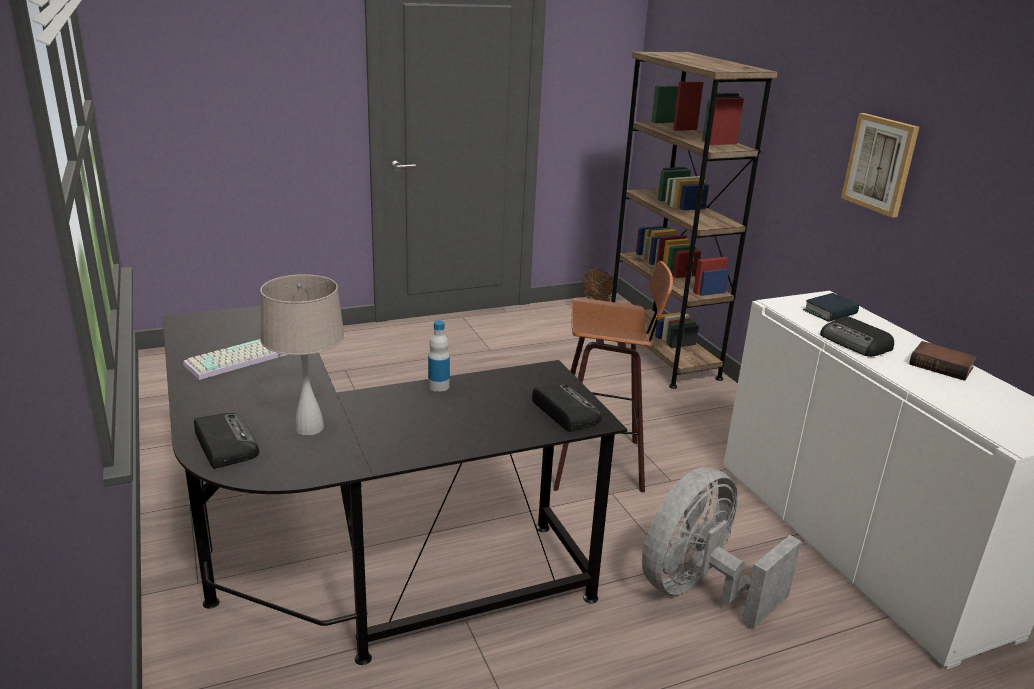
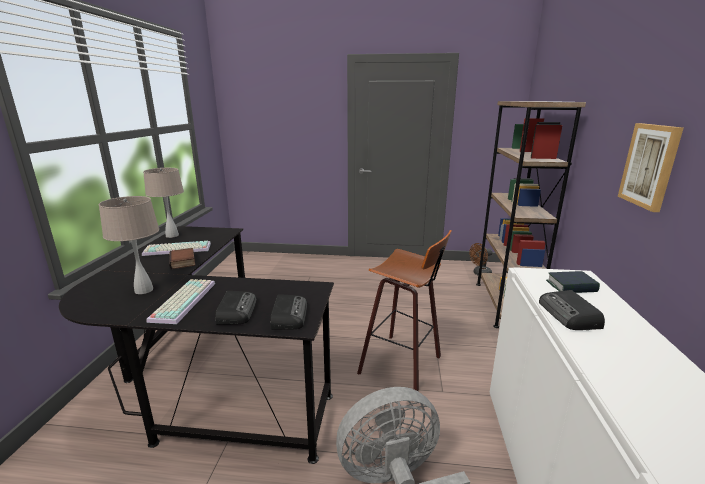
camera: 30 degrees right, 5 degrees down
radio [194,413,259,469] -> radio moved to [215,291,257,325]
bottle [428,320,450,392] -> none
book [909,341,977,381] -> book moved to [169,248,195,269]
none -> beige table lamp [143,168,184,238]
none -> keyboard [146,279,215,324]

